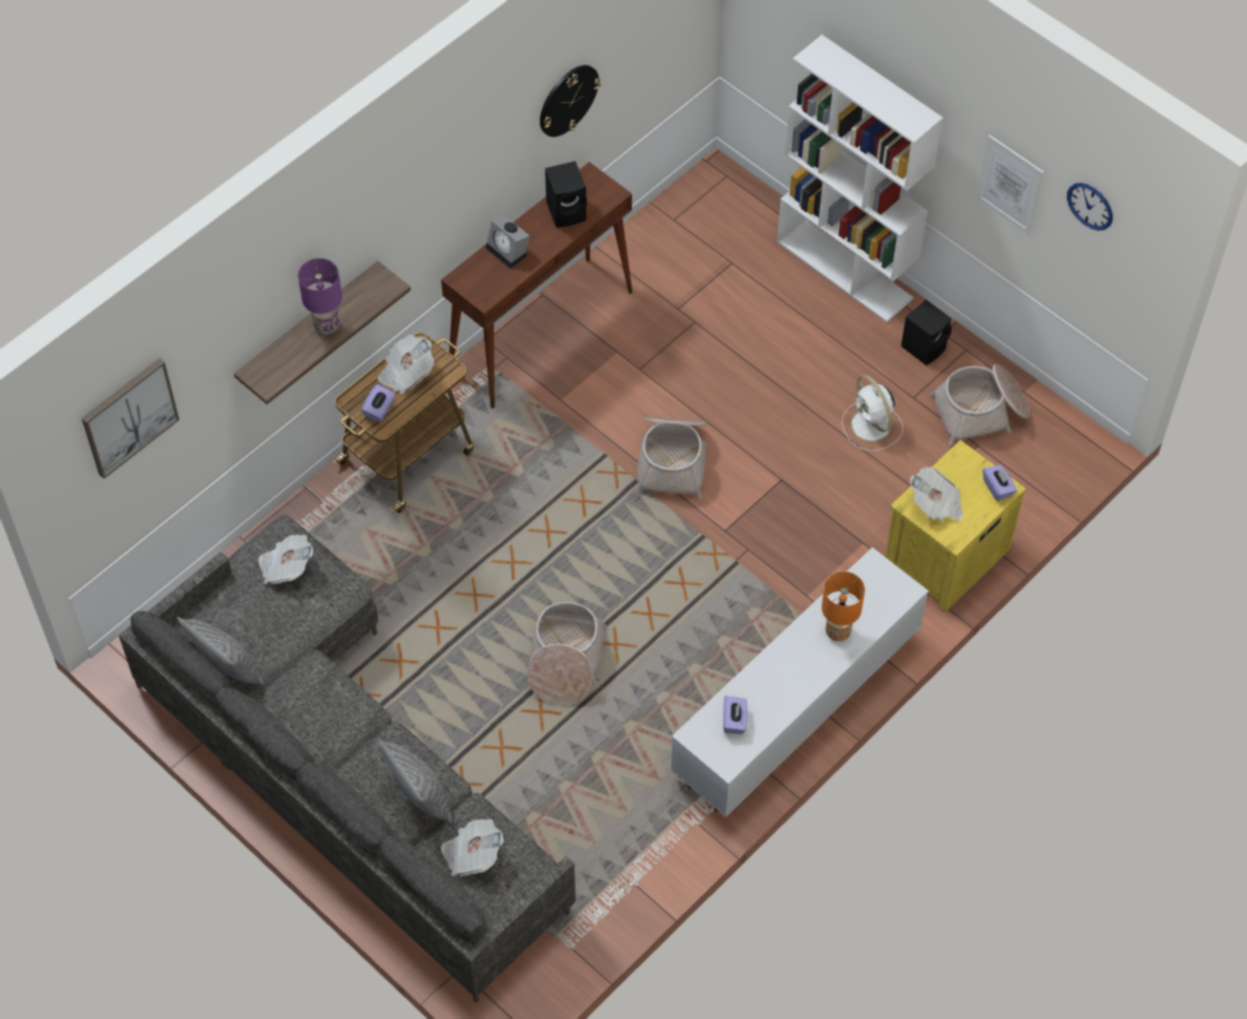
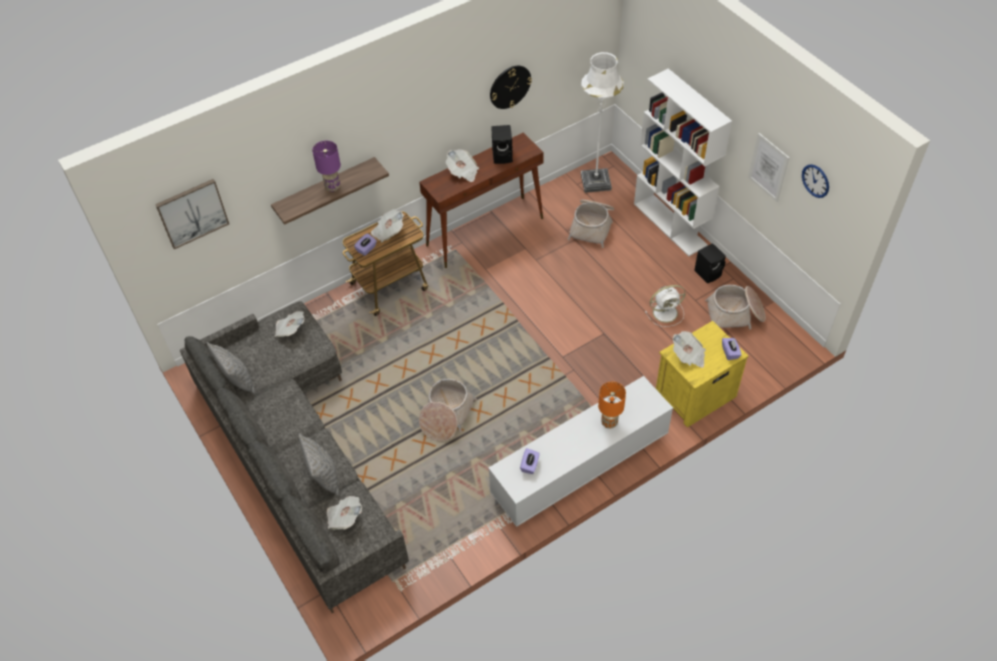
camera: 15 degrees right, 5 degrees down
alarm clock [486,215,530,268] -> newspaper [445,149,479,182]
basket [635,417,707,499] -> basket moved to [568,200,614,248]
white fan [842,375,903,451] -> white fan turned 90 degrees counterclockwise [645,285,686,327]
none -> white floor lamp [581,52,624,193]

